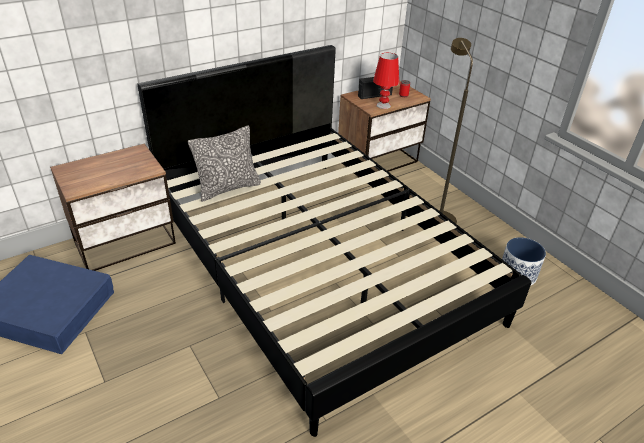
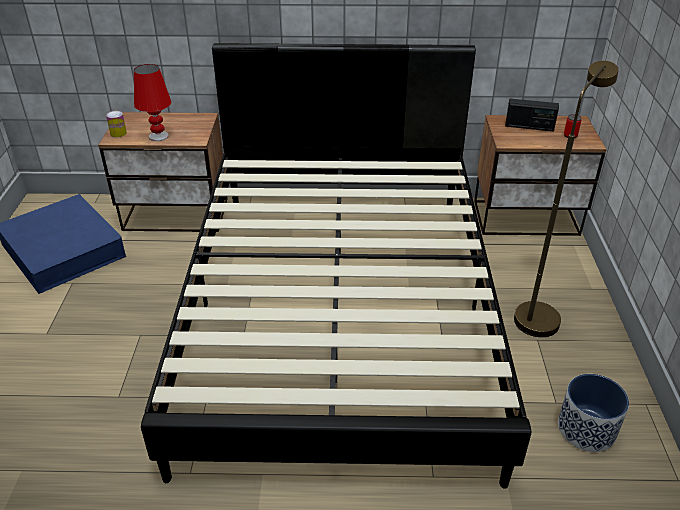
camera: 35 degrees right, 0 degrees up
pillow [188,126,261,202] -> none
red table lamp [373,53,399,109] -> red table lamp moved to [134,64,171,141]
none -> can [106,111,127,137]

